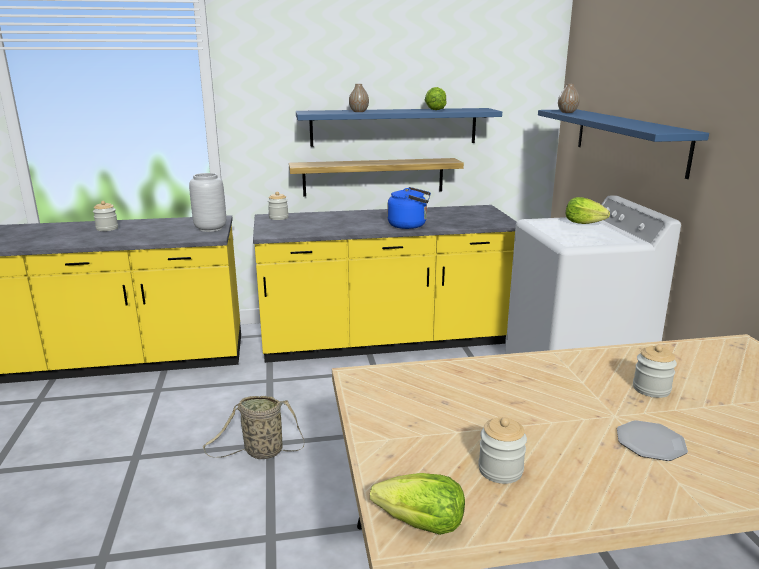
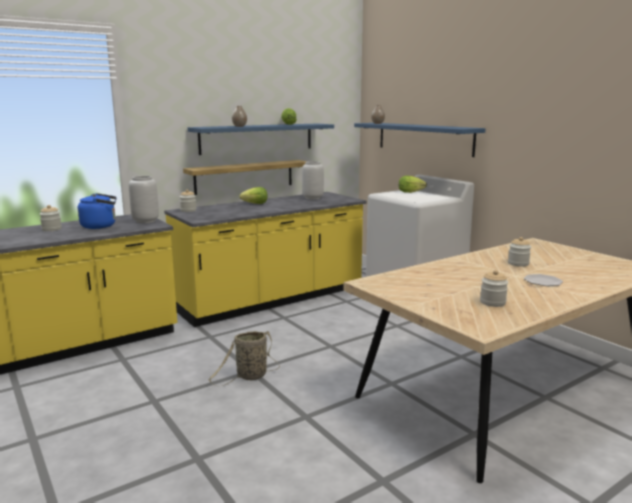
camera: 25 degrees left, 5 degrees down
lettuce [370,473,465,535] -> lettuce moved to [239,187,267,204]
blue kettle [388,187,431,229] -> blue kettle moved to [78,193,117,229]
none -> grey vase [302,161,324,199]

